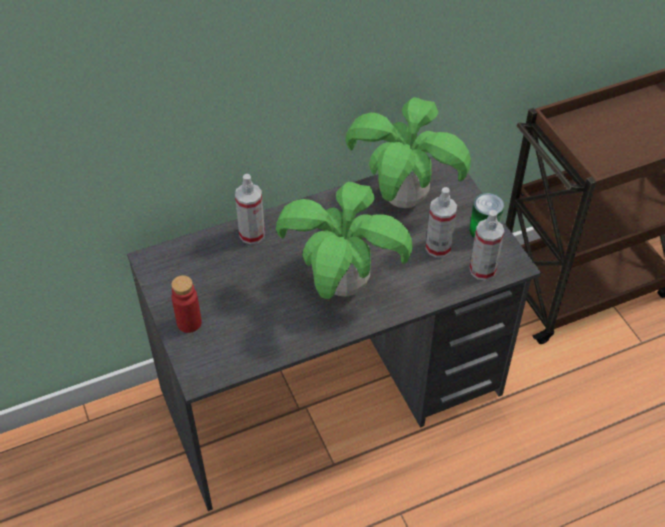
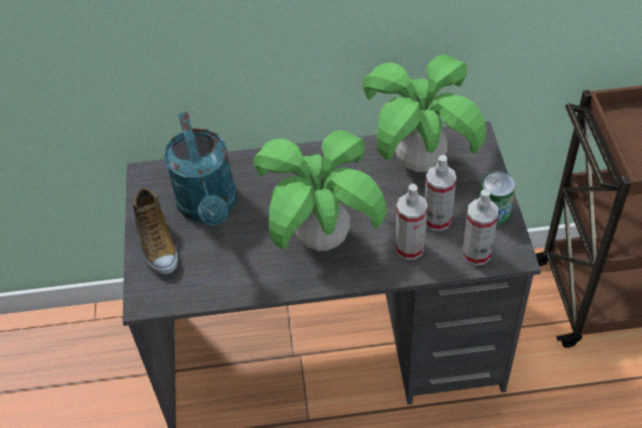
camera: 20 degrees right, 0 degrees up
red bottle [171,275,202,333] -> shoe [132,188,178,274]
spray bottle [235,174,265,244] -> spray bottle moved to [395,184,428,260]
none -> turquoise watering can [163,112,237,226]

